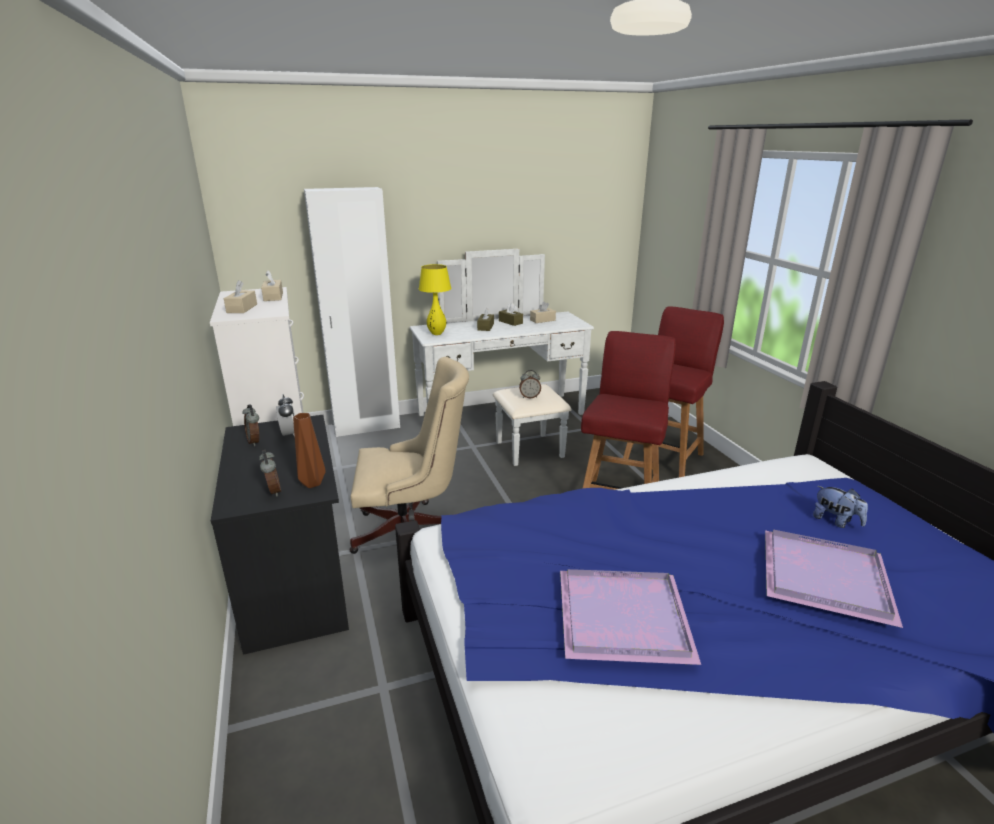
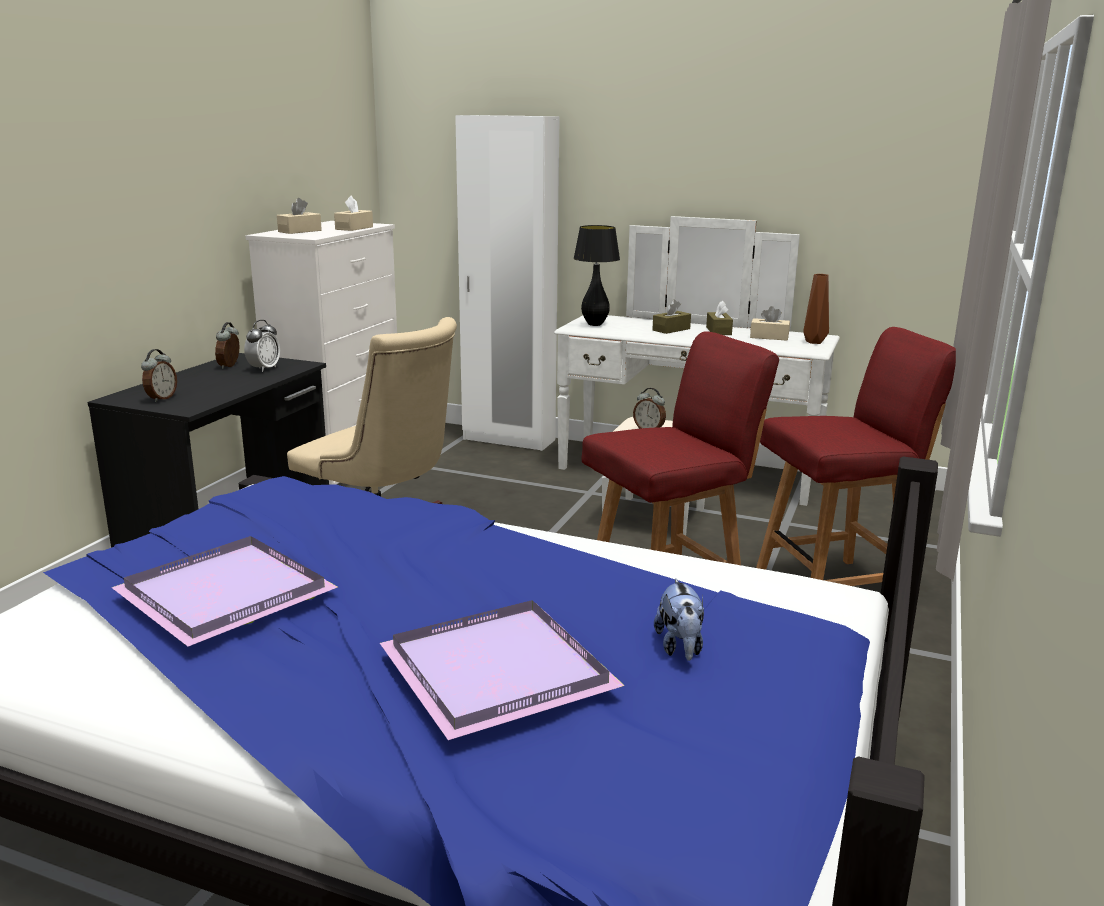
camera: 40 degrees right, 5 degrees down
brown vase [293,413,326,488] -> brown vase moved to [803,274,829,344]
yellow table lamp [419,264,452,335] -> black table lamp [573,225,620,326]

